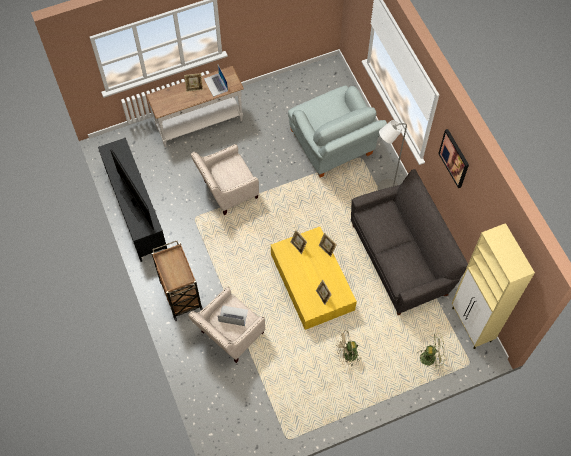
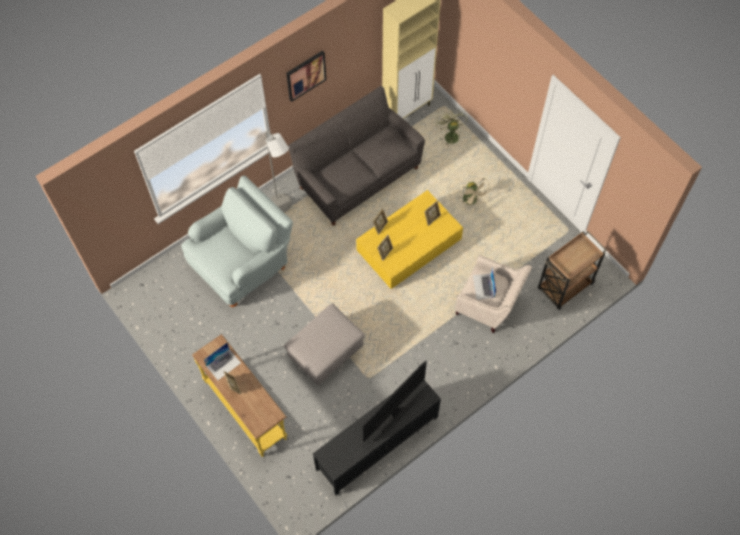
camera: 105 degrees left, 0 degrees up
white console table [146,66,244,147] -> yellow console table [192,334,287,457]
brown cart [151,240,203,321] -> brown cart moved to [538,231,607,310]
beige armchair [191,144,259,215] -> grey ottoman [284,303,365,386]

